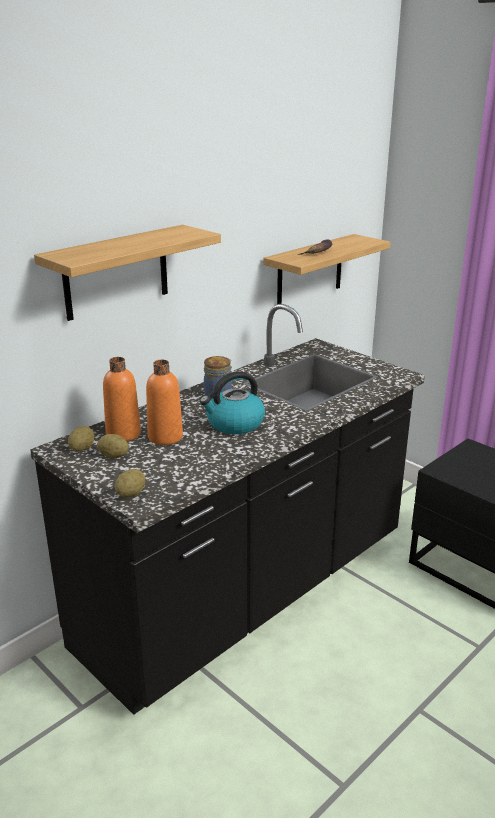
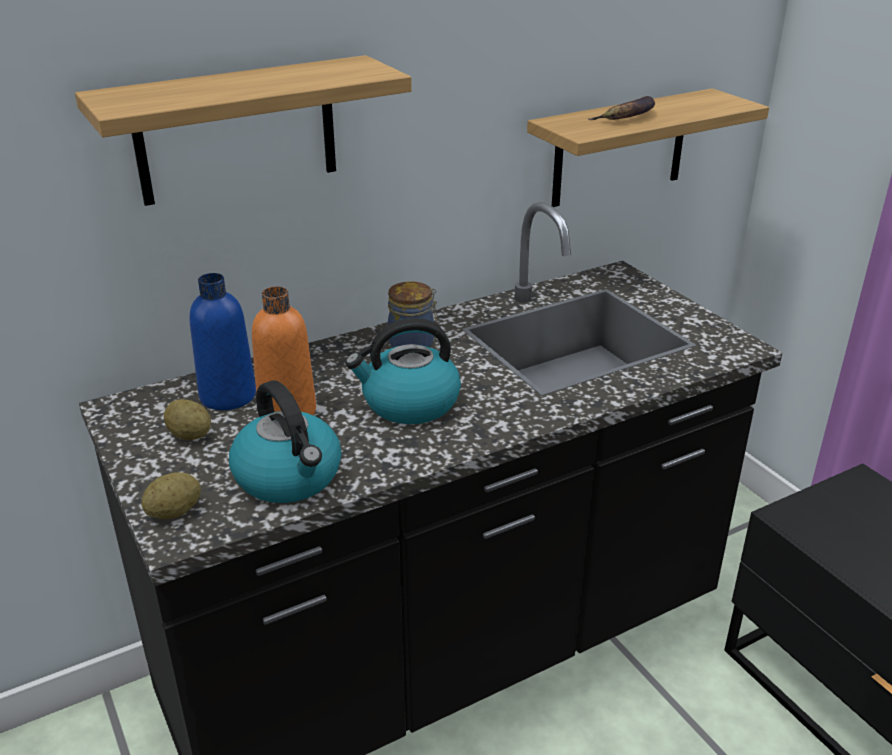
camera: 15 degrees right, 5 degrees up
potato [68,426,95,451] -> none
orange bottle [103,357,141,441] -> blue bottle [189,273,256,410]
none -> kettle [229,380,342,503]

